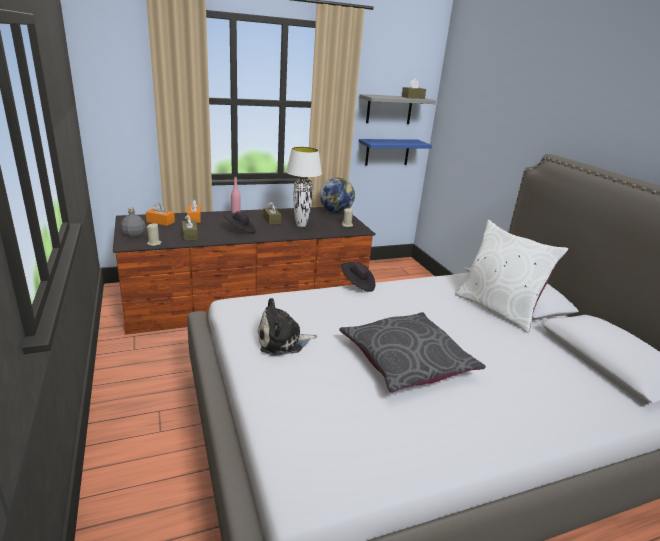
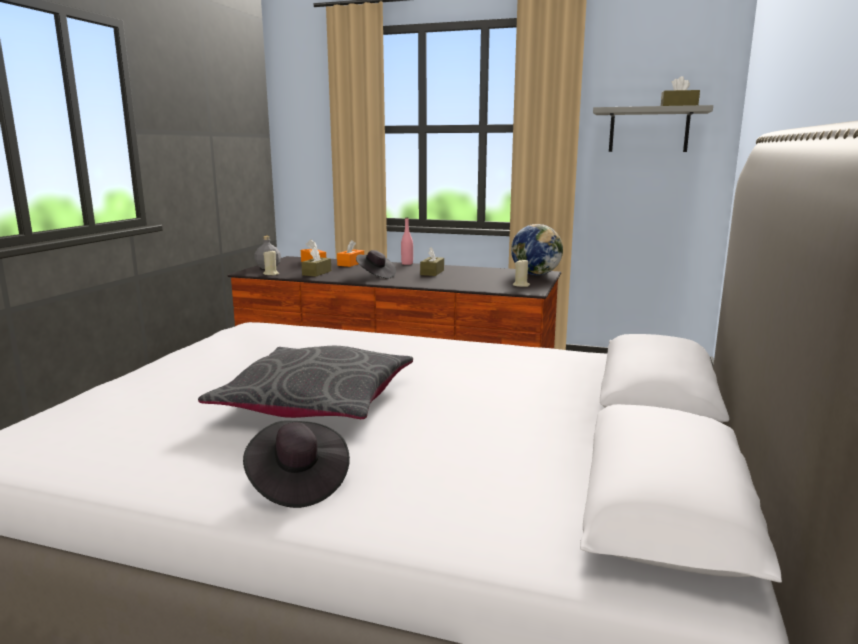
camera: 40 degrees right, 10 degrees down
plush toy [258,298,317,356] -> none
white table lamp [286,147,322,227] -> none
black hat [341,262,375,292] -> black hat moved to [243,420,350,508]
blue shelf [359,139,432,166] -> none
white pillow [455,220,568,333] -> none

